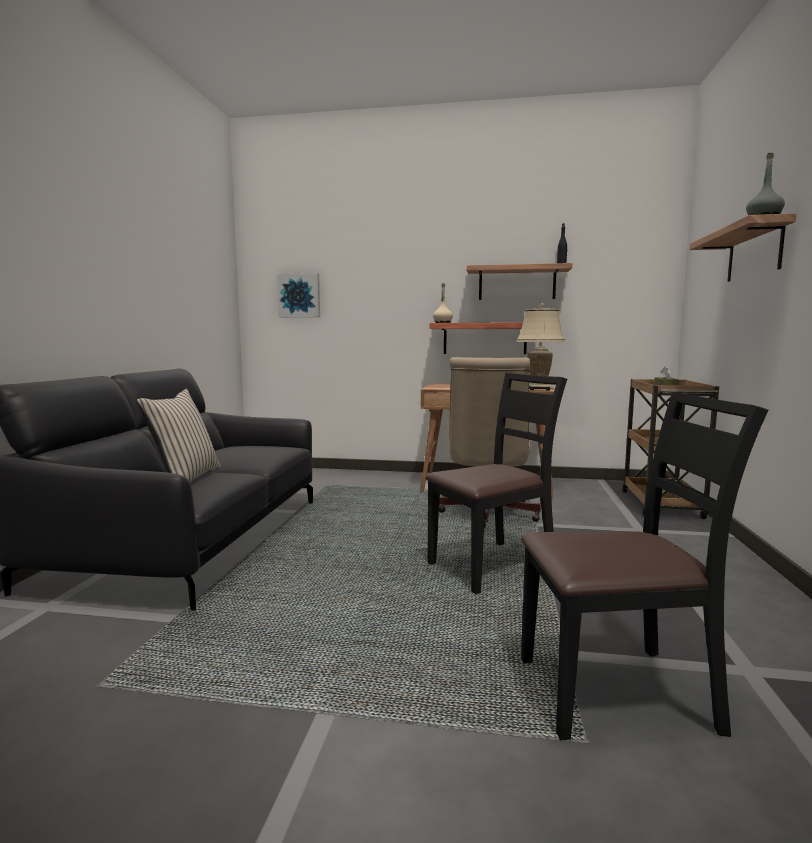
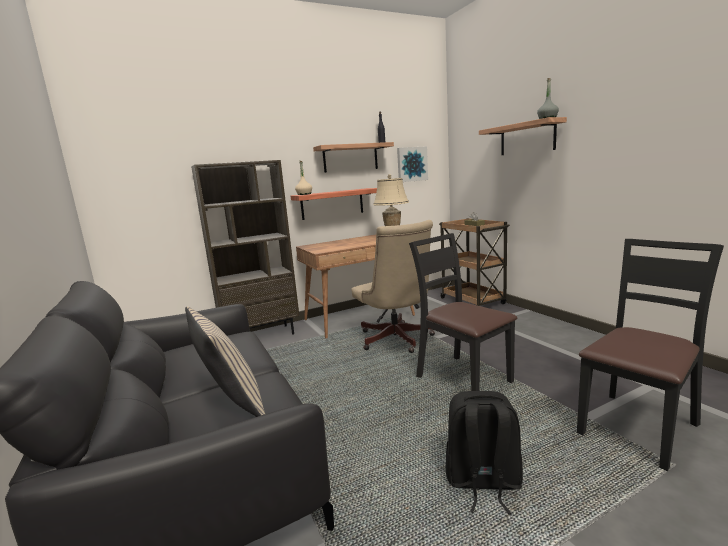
camera: 35 degrees left, 5 degrees up
picture [277,273,320,317] -> picture moved to [397,146,428,182]
black chair [425,373,567,594] -> black chair turned 60 degrees counterclockwise [409,233,517,391]
none -> brown bookcase [191,160,299,335]
none -> black backpack [445,391,523,514]

